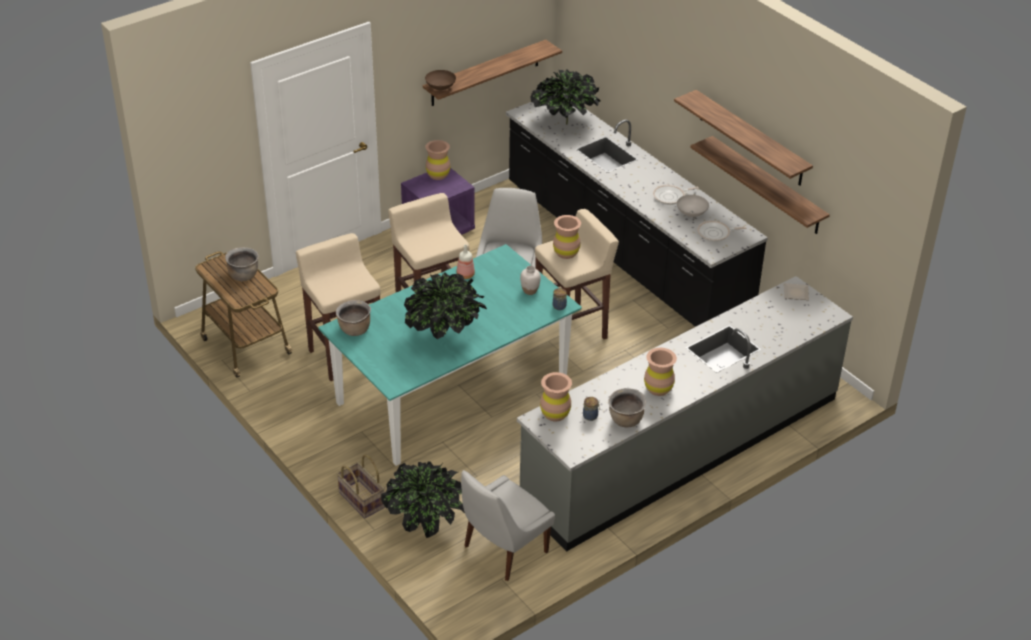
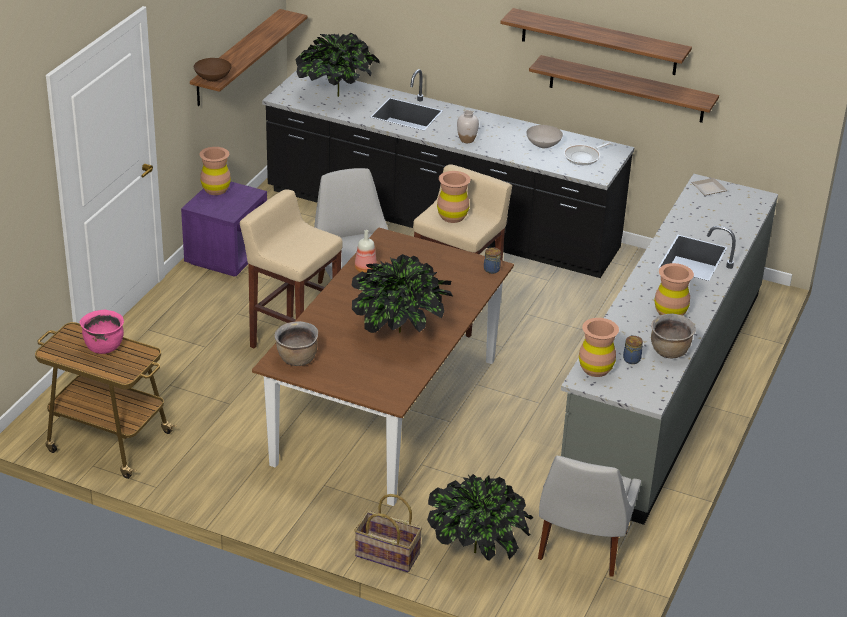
camera: 30 degrees left, 5 degrees down
brown cooking pot [225,247,259,281] -> pink cooking pot [80,310,124,354]
beige stool [296,233,381,381] -> none
turquoise dining table [318,244,582,466] -> brown dining table [252,228,514,506]
white vase [520,266,541,295] -> white vase moved to [457,110,479,143]
frying pan [653,185,699,205] -> none

